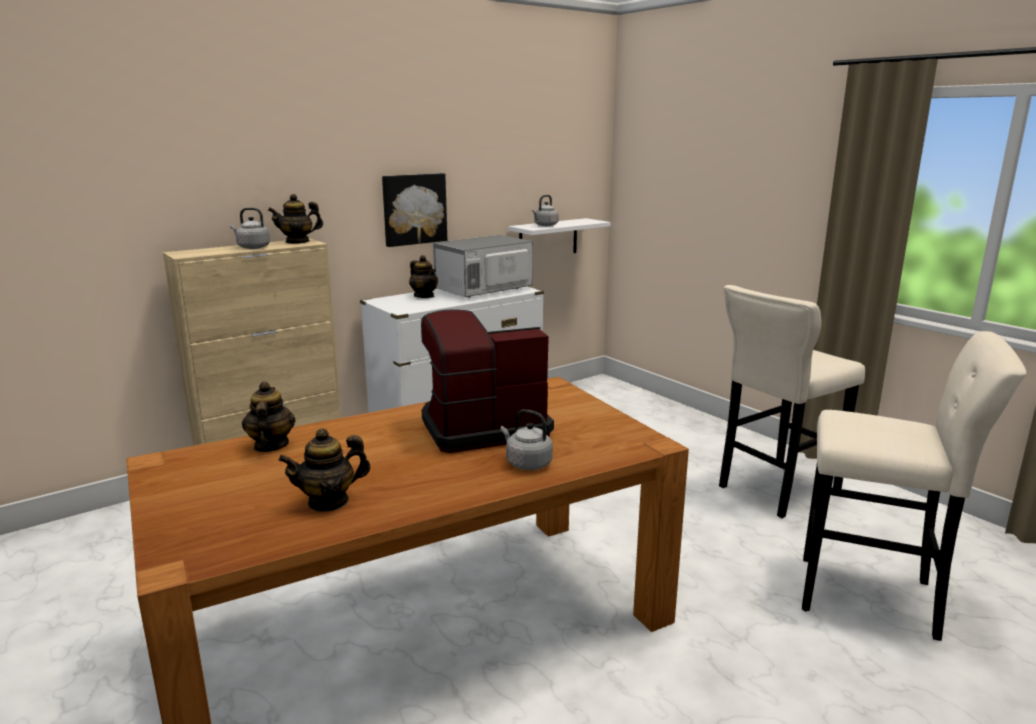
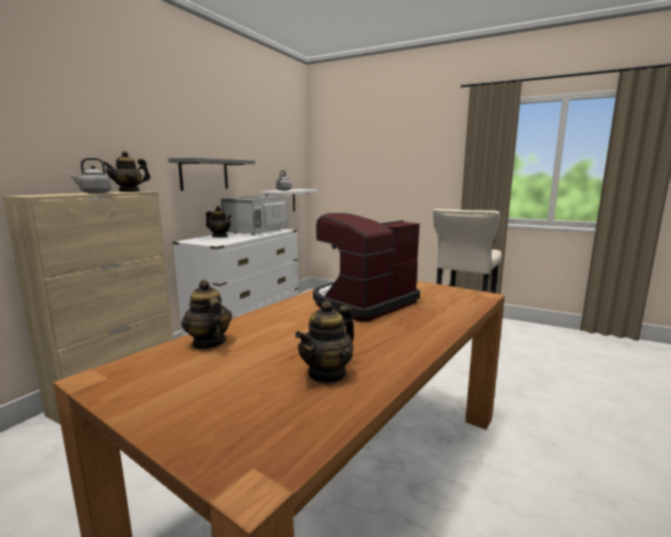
camera: 25 degrees left, 5 degrees down
picture [382,173,447,247] -> grey shelf [168,158,255,191]
grey kettle [500,409,553,470] -> none
beige stool [802,331,1027,641] -> none

